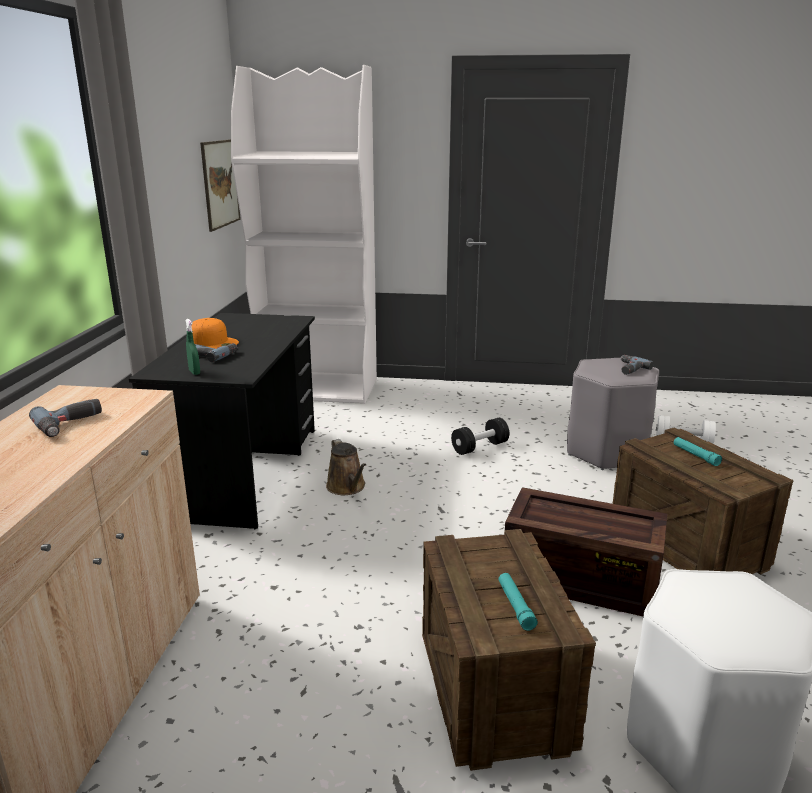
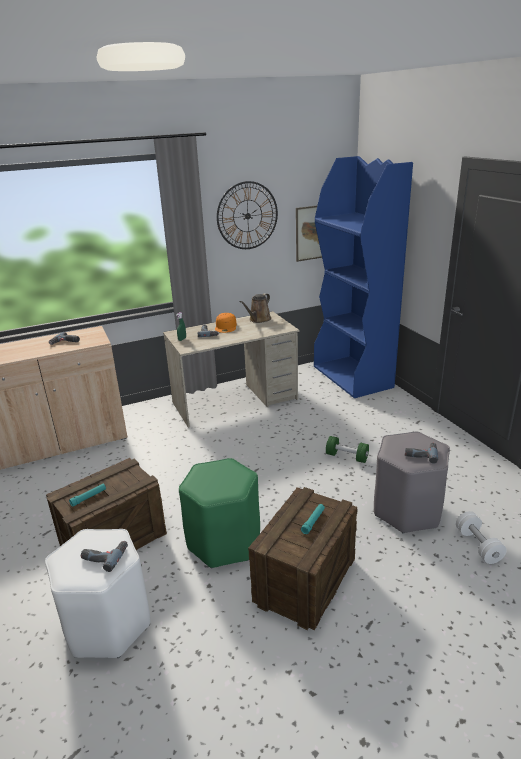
camera: 60 degrees right, 5 degrees up
black desk [129,313,315,529] -> beige desk [163,311,299,428]
white bookcase [231,65,377,404] -> blue bookcase [314,156,413,398]
brown watering can [326,439,366,495] -> brown watering can moved to [240,293,271,323]
black dumbbell [451,418,509,455] -> green dumbbell [326,436,369,463]
crate [505,487,668,616] -> green stool [179,458,260,569]
none -> power drill [81,541,128,572]
none -> wall clock [217,181,278,249]

